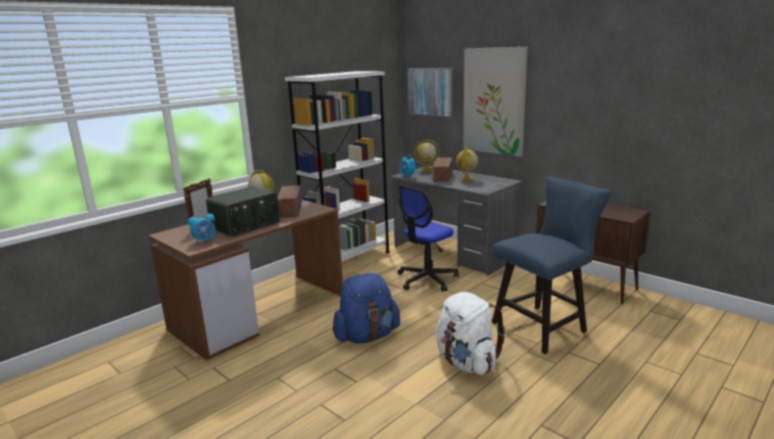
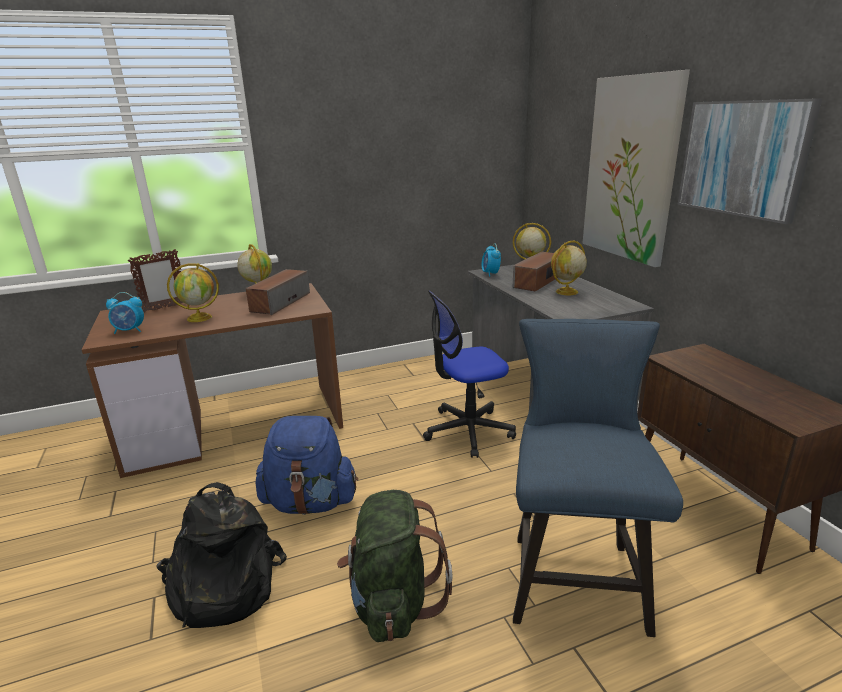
camera: 25 degrees right, 5 degrees up
radio [206,187,280,237] -> globe [167,263,219,322]
white bookcase [285,71,390,262] -> none
picture [407,68,454,117] -> picture moved to [678,98,822,224]
white backpack [436,292,506,375] -> green backpack [337,490,453,642]
blue chair [492,177,612,354] -> blue chair turned 75 degrees counterclockwise [513,319,683,637]
none -> black backpack [156,482,287,628]

